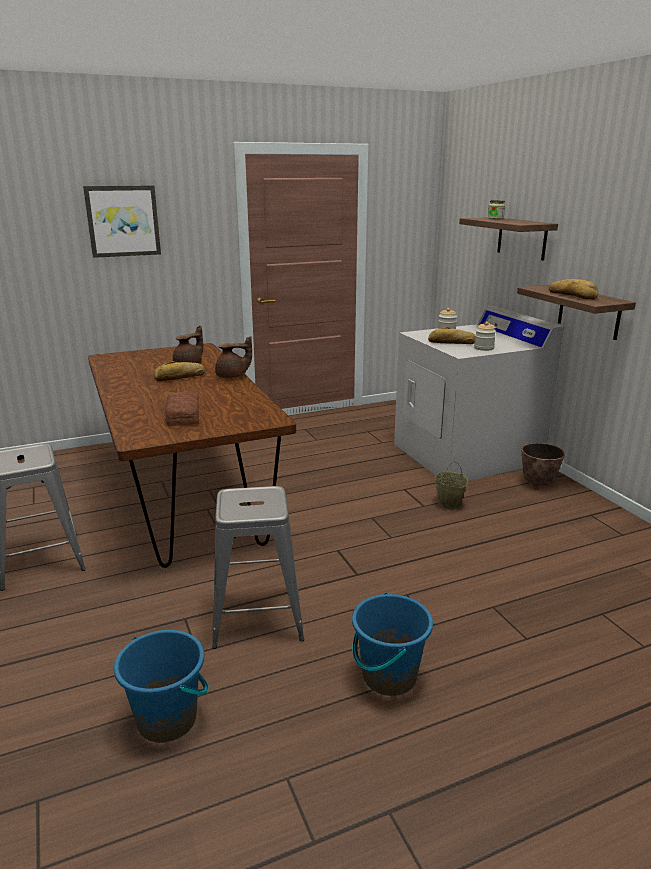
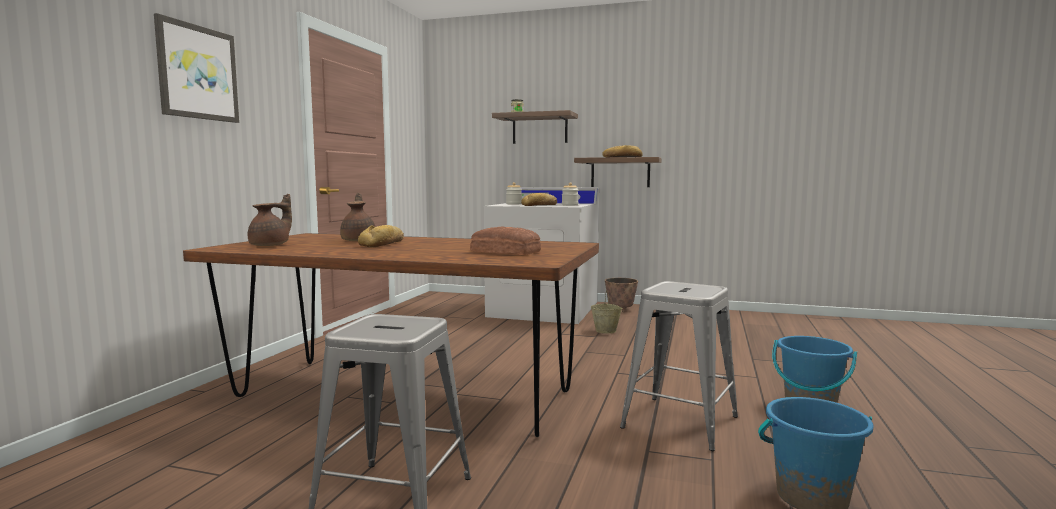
camera: 50 degrees left, 15 degrees down
brown teapot [215,336,252,379] -> brown teapot moved to [248,194,292,246]

